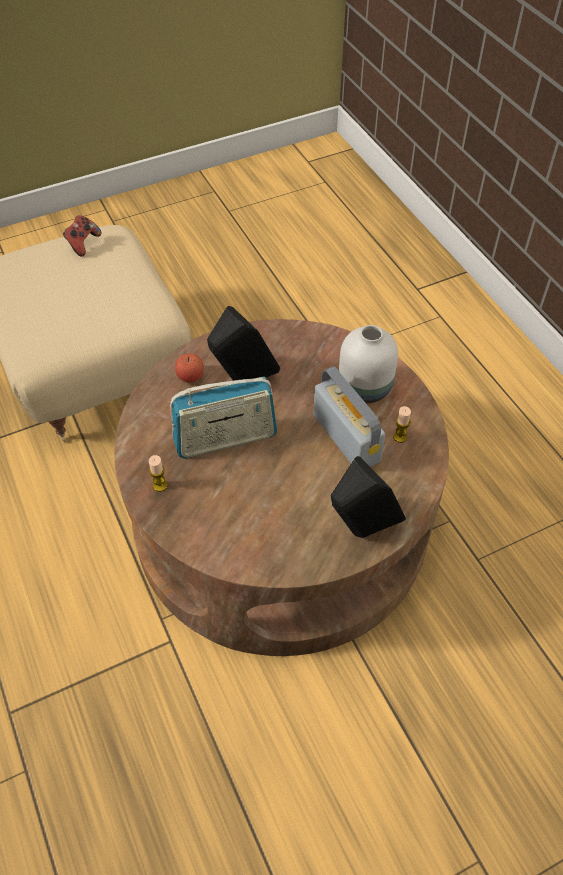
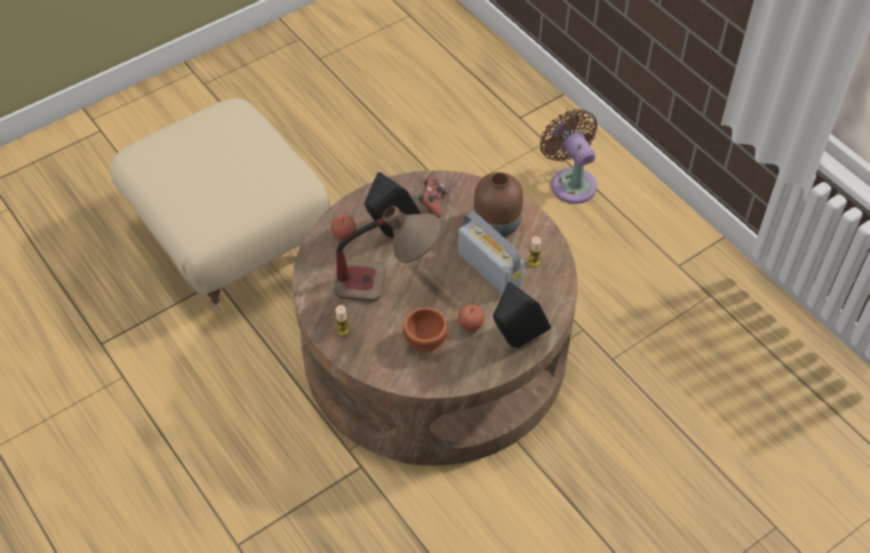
camera: 10 degrees left, 0 degrees up
game controller [63,215,102,257] -> game controller moved to [419,178,448,218]
radio [170,376,277,458] -> table lamp [335,206,441,301]
white vase [339,325,398,403] -> brown vase [474,172,523,237]
none -> brown bowl [403,308,448,352]
none -> apple [458,305,484,332]
none -> brown fan [540,109,598,204]

